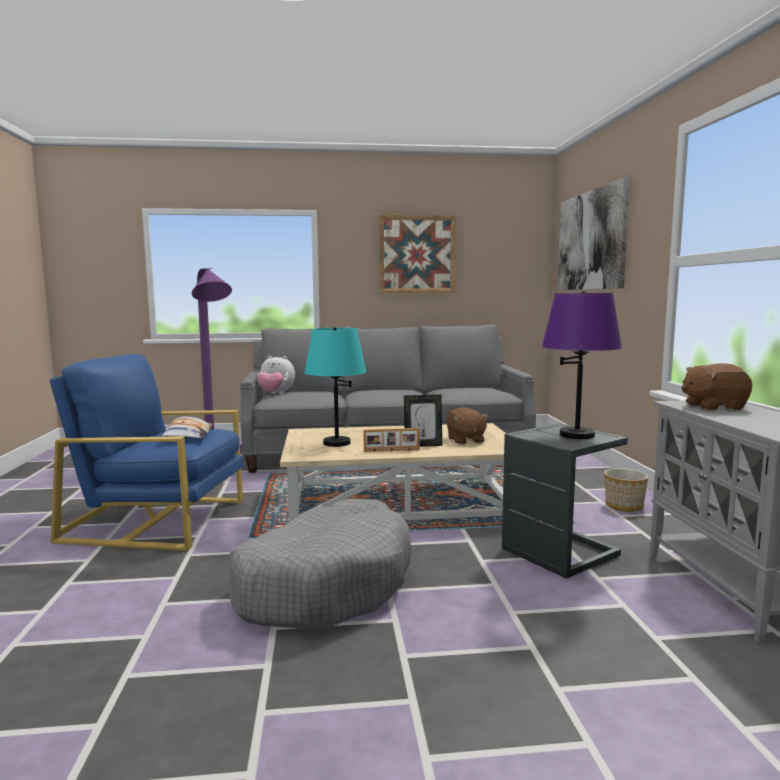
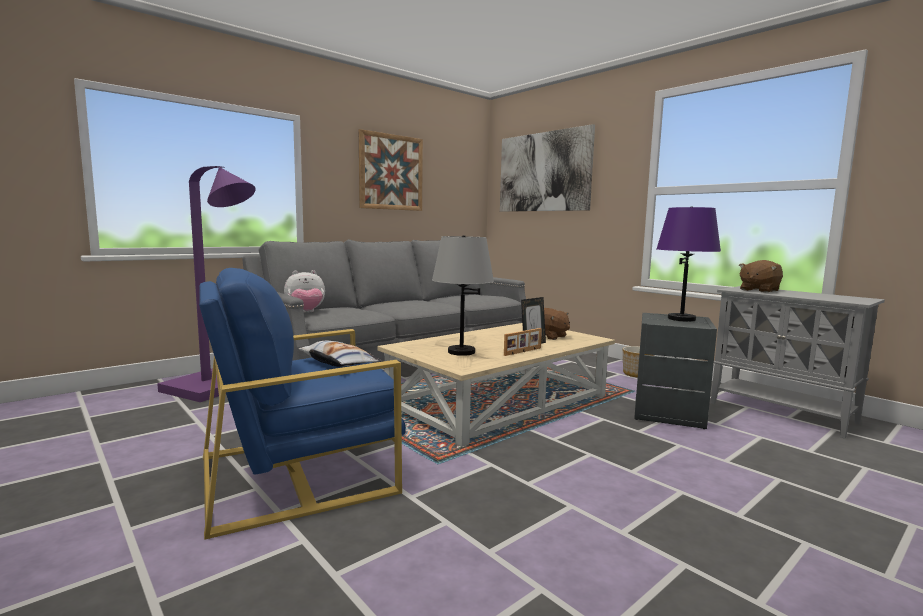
camera: 35 degrees left, 0 degrees up
grey dog bed [229,499,412,629] -> none
turquoise table lamp [305,327,366,447] -> grey table lamp [432,235,494,356]

